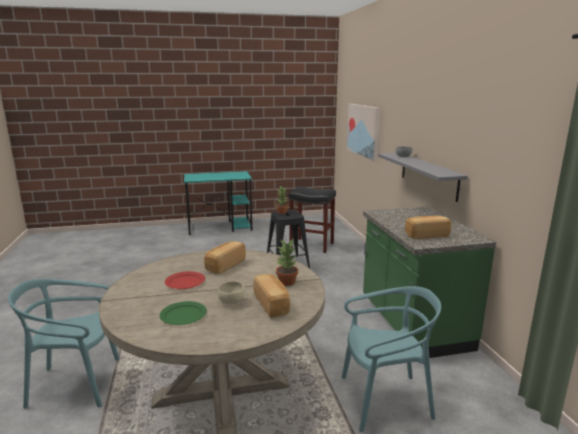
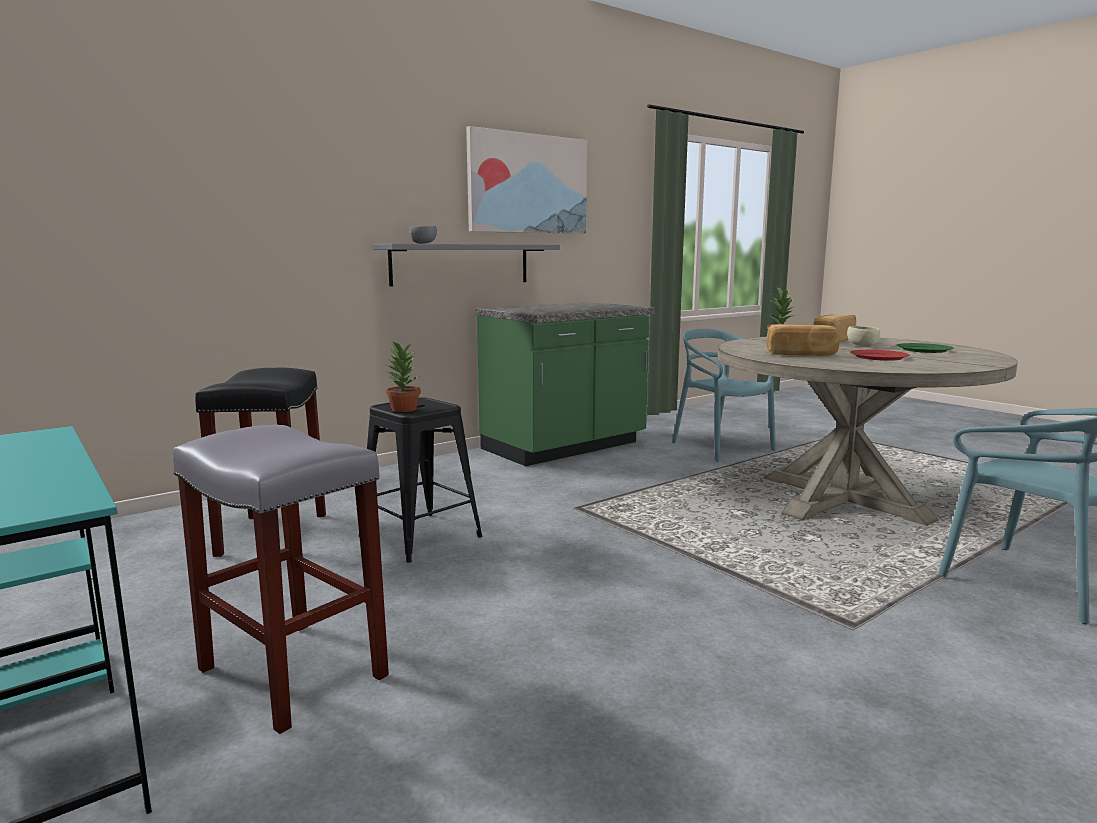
camera: 115 degrees left, 5 degrees down
picture [347,104,380,161] -> picture moved to [466,126,587,234]
bread [405,216,452,239] -> none
none -> grey stool [173,425,389,734]

